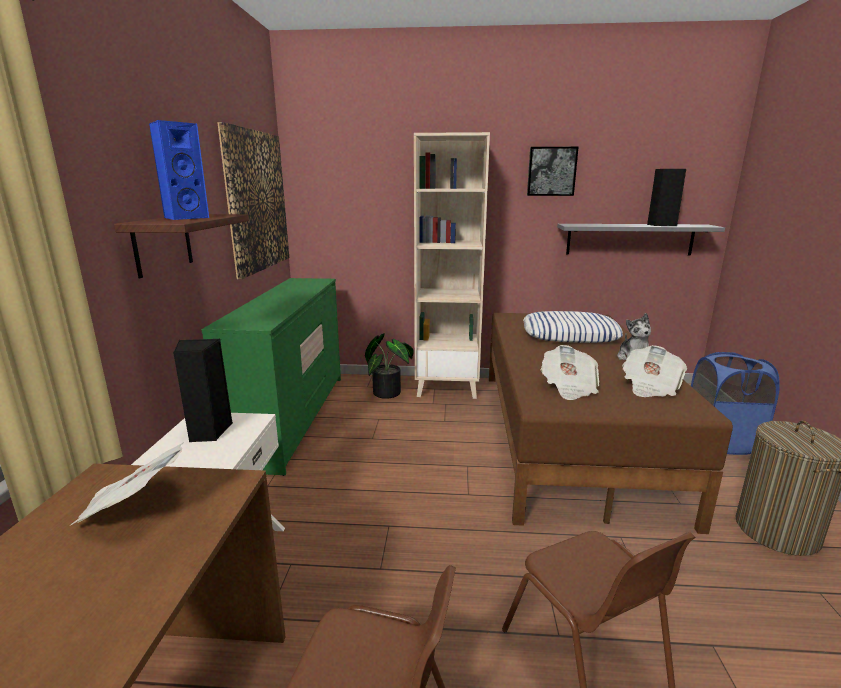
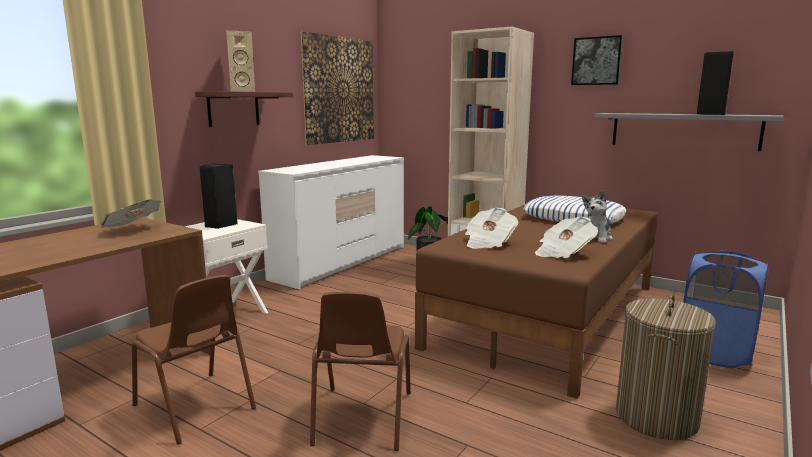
camera: 30 degrees right, 5 degrees down
blue speaker [149,120,209,220] -> beige speaker [226,30,255,92]
green dresser [201,278,341,476] -> white dresser [258,155,404,290]

